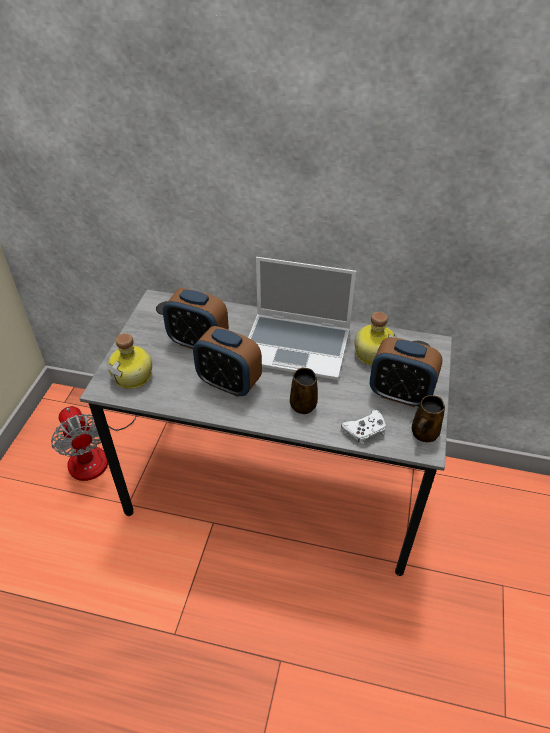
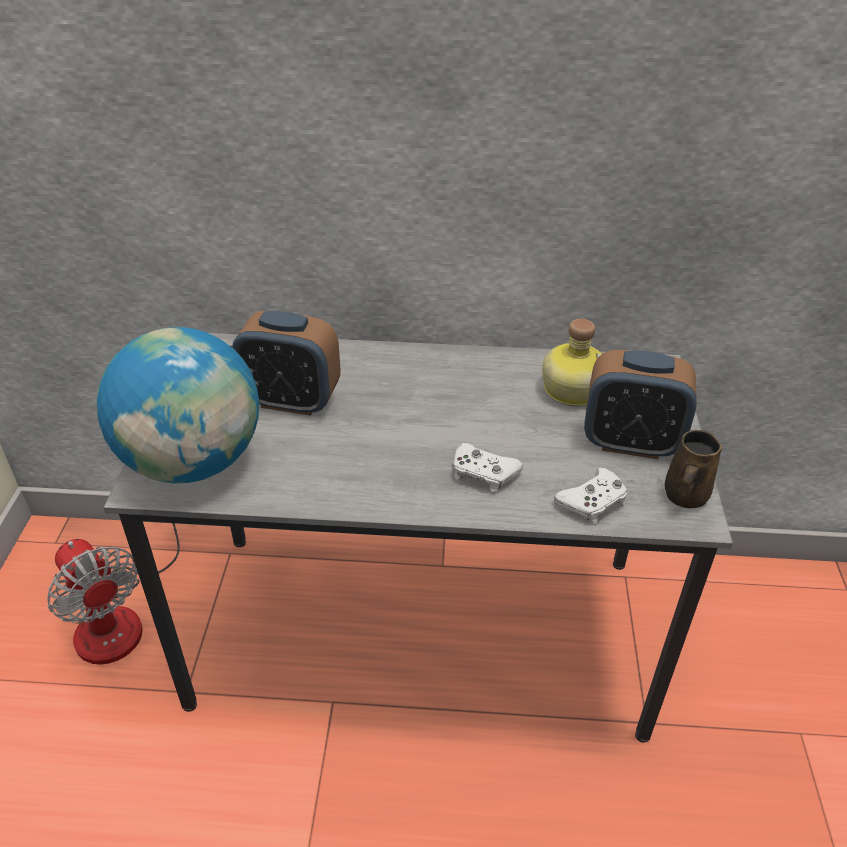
camera: 10 degrees left, 5 degrees down
bottle [107,333,152,389] -> globe [96,327,259,484]
alarm clock [193,326,262,397] -> none
laptop [248,257,356,380] -> none
brown mug [290,368,318,414] -> white game controller [453,443,523,492]

